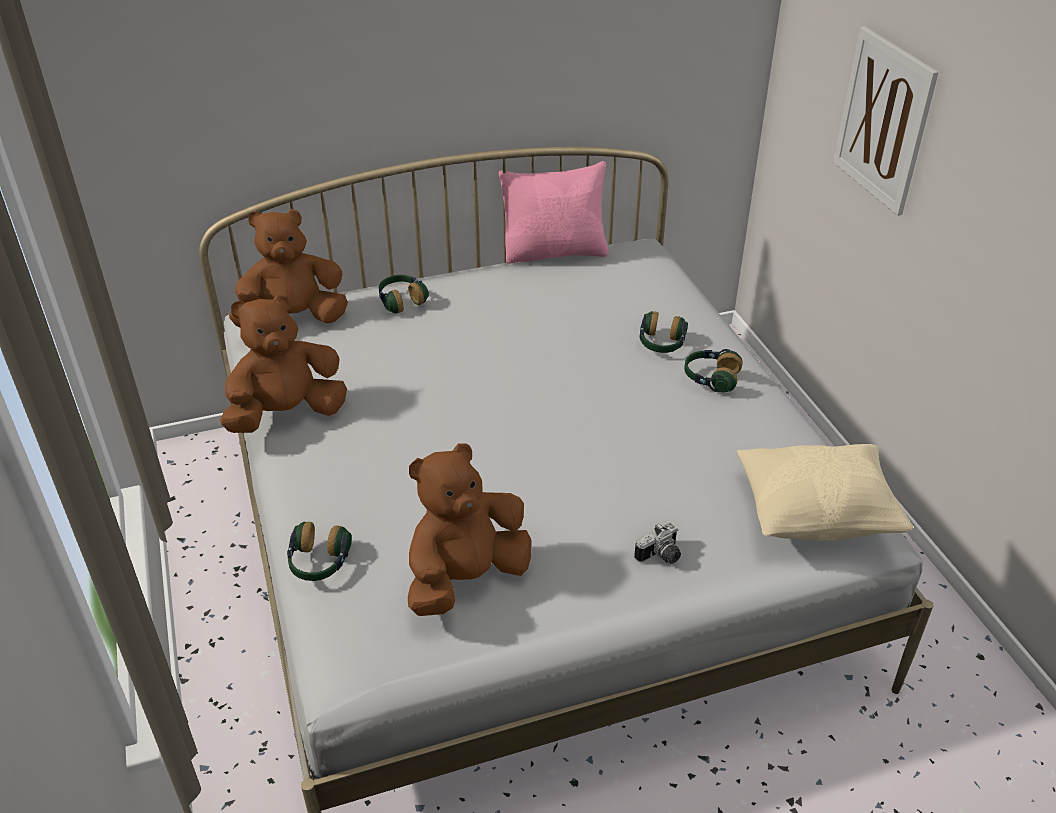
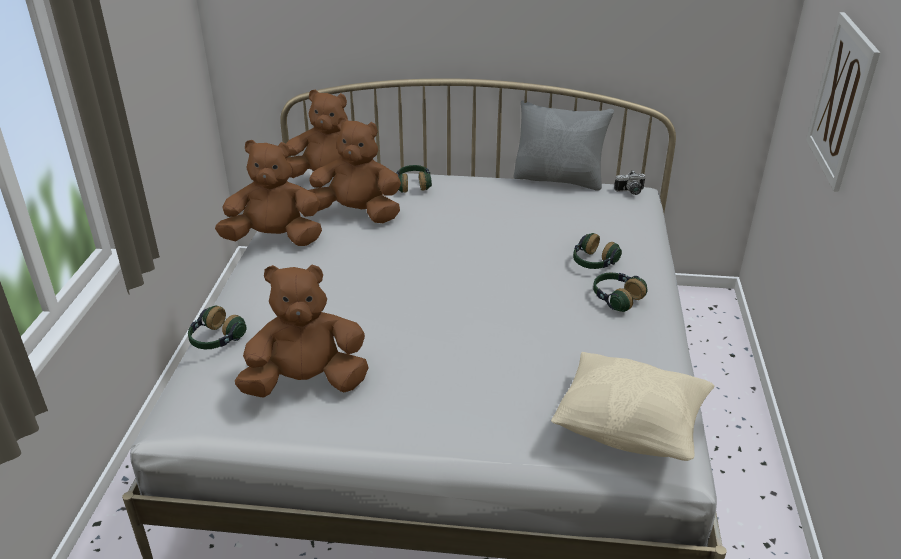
camera: 25 degrees right, 5 degrees down
pink pillow [499,161,609,264] -> grey pillow [514,100,614,191]
camera [634,522,681,564] -> camera moved to [614,170,645,195]
none -> brown plush toy [309,117,401,223]

